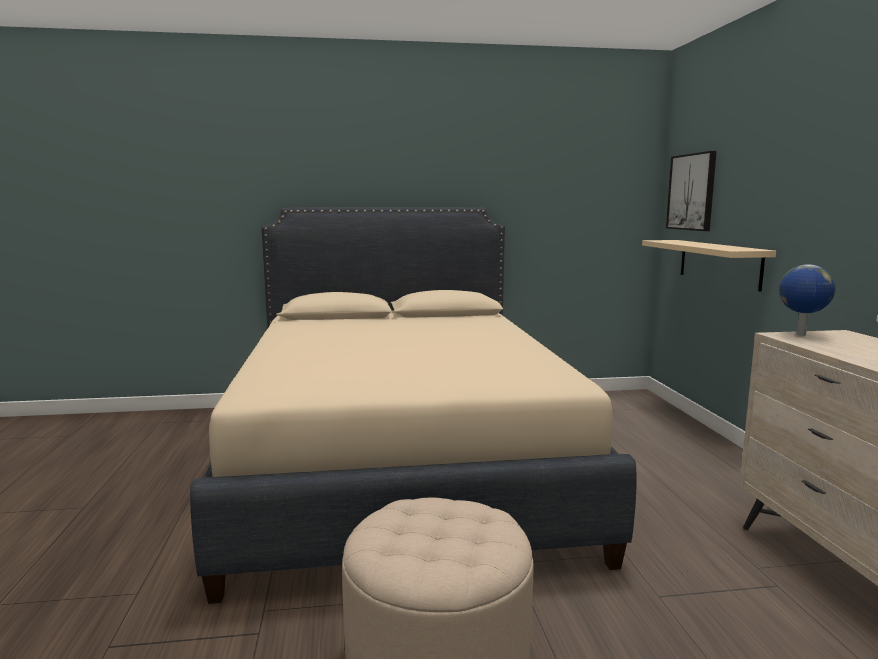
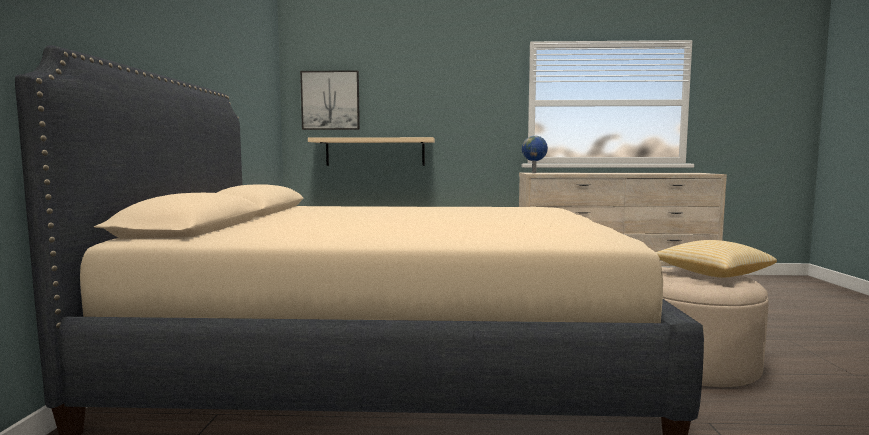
camera: 80 degrees left, 5 degrees down
none -> pillow [656,240,777,277]

